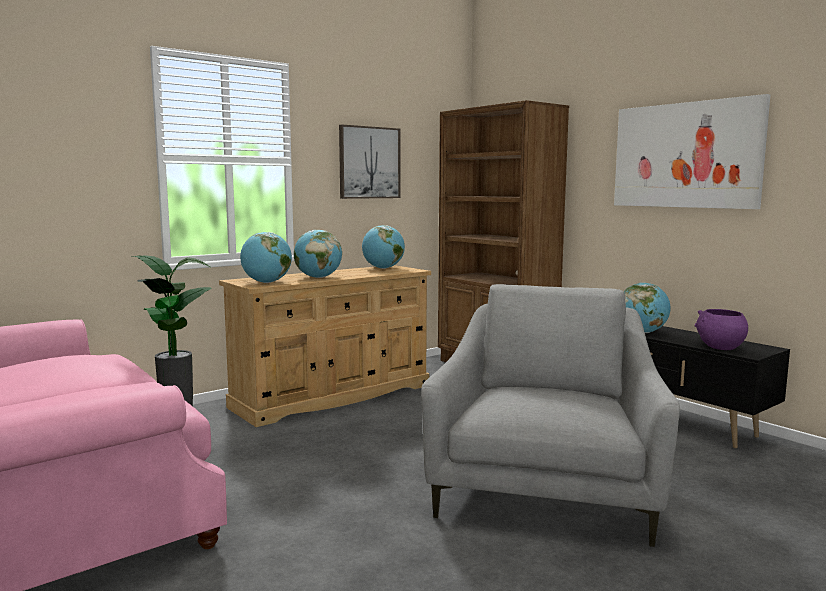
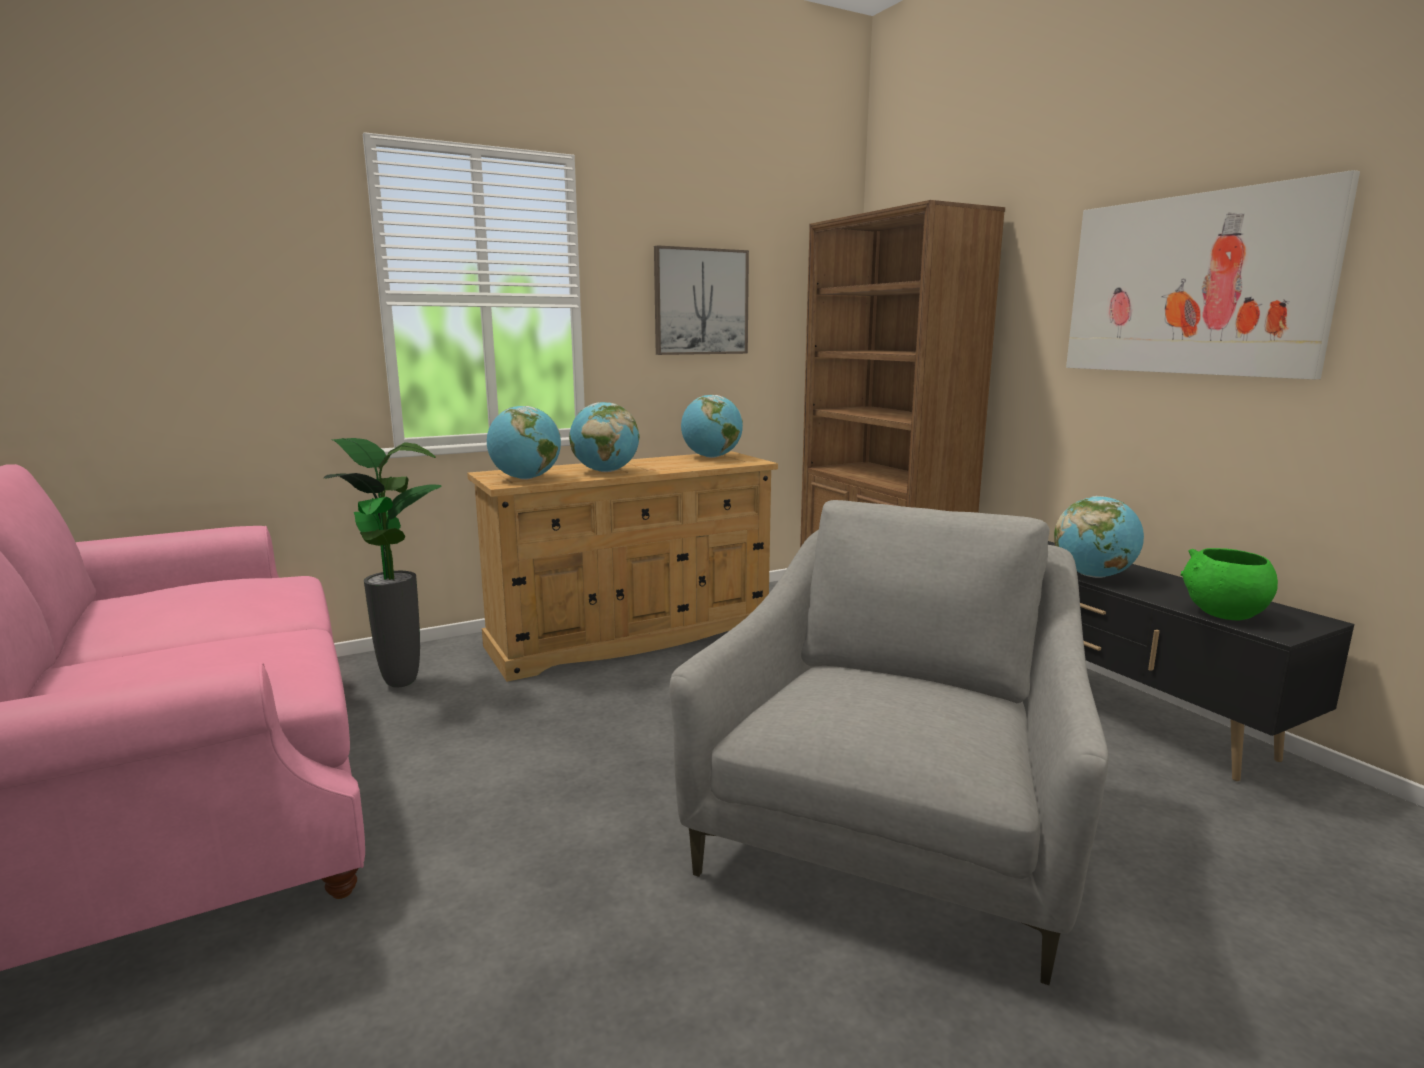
camera: 10 degrees right, 5 degrees up
purple bowl [695,309,748,350] -> green bowl [1180,548,1278,620]

